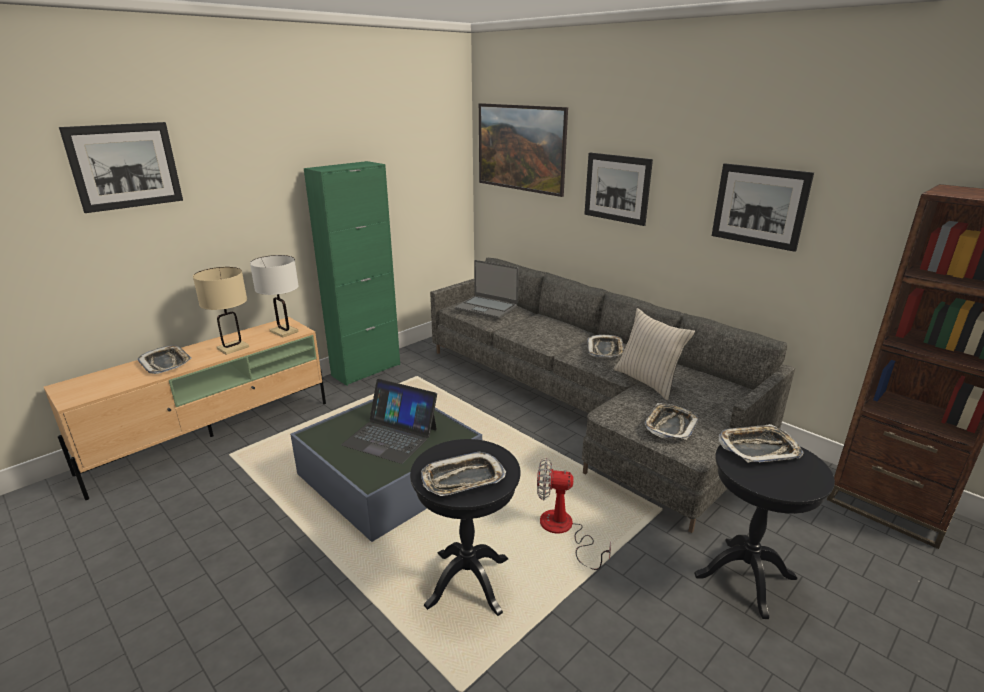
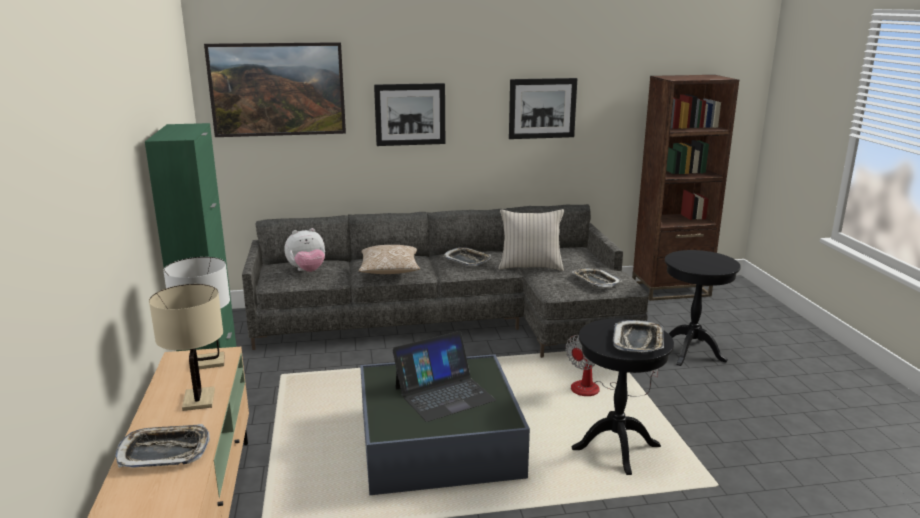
camera: 55 degrees left, 5 degrees down
picture [59,122,183,213] -> none
laptop [455,260,519,319] -> plush toy [284,228,325,272]
tray [719,424,804,463] -> none
none -> pillow [358,245,420,274]

